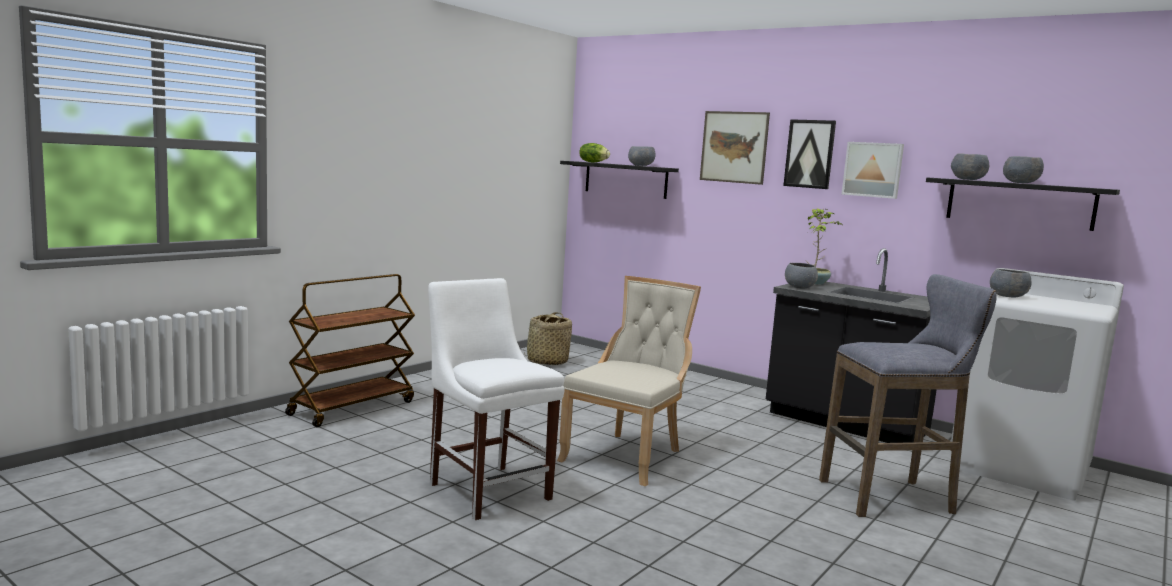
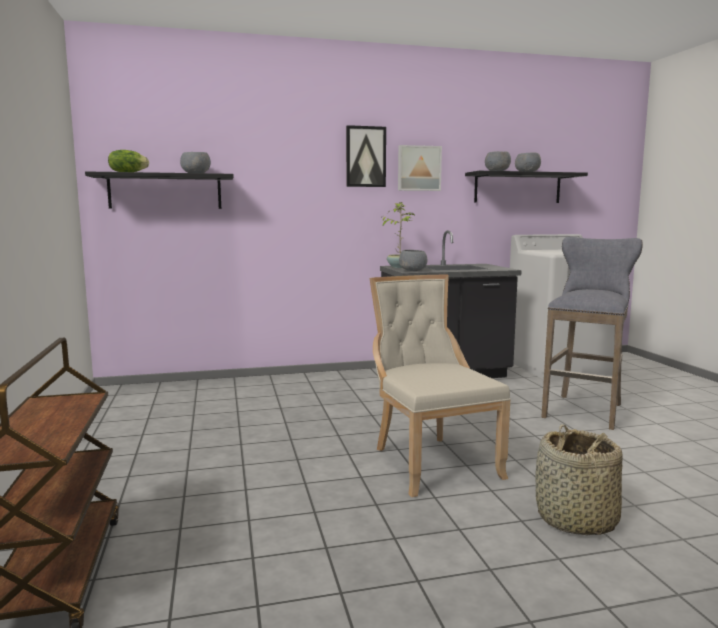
camera: 50 degrees left, 0 degrees up
white chair [428,278,565,520] -> none
basket [522,312,572,365] -> basket moved to [535,424,623,535]
picture [700,111,770,185] -> none
grey bowl [990,269,1032,298] -> none

